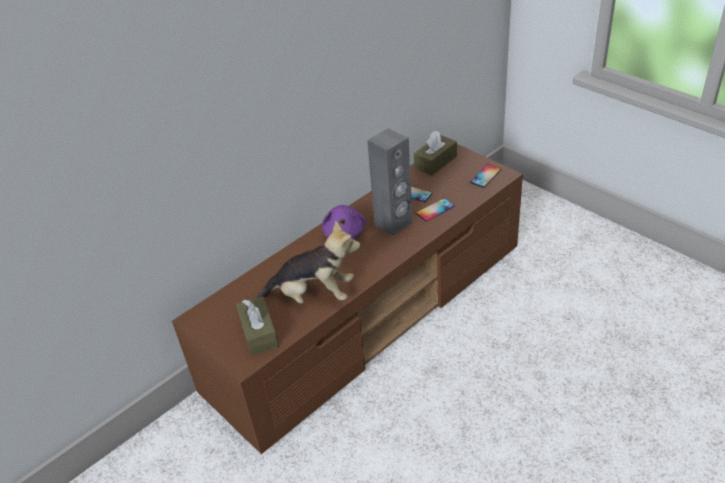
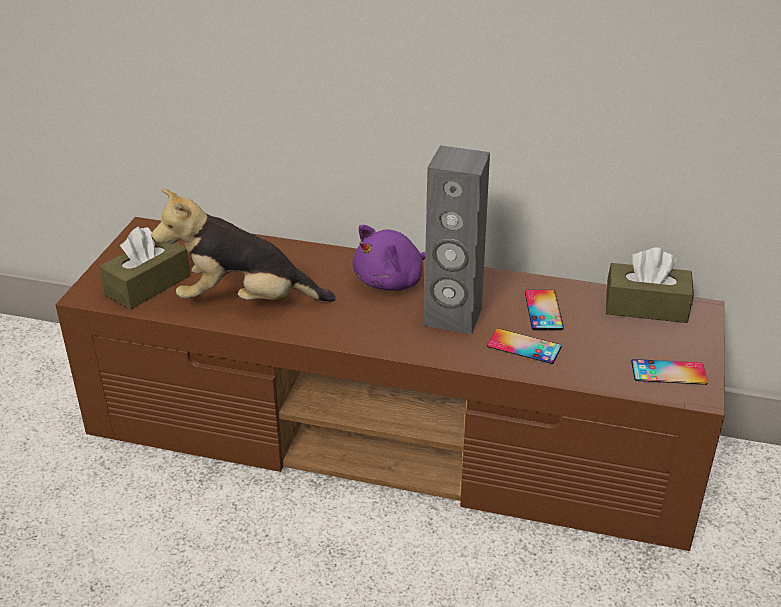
camera: 55 degrees right, 5 degrees down
plush toy [257,220,361,304] -> plush toy turned 120 degrees clockwise [151,189,336,301]

